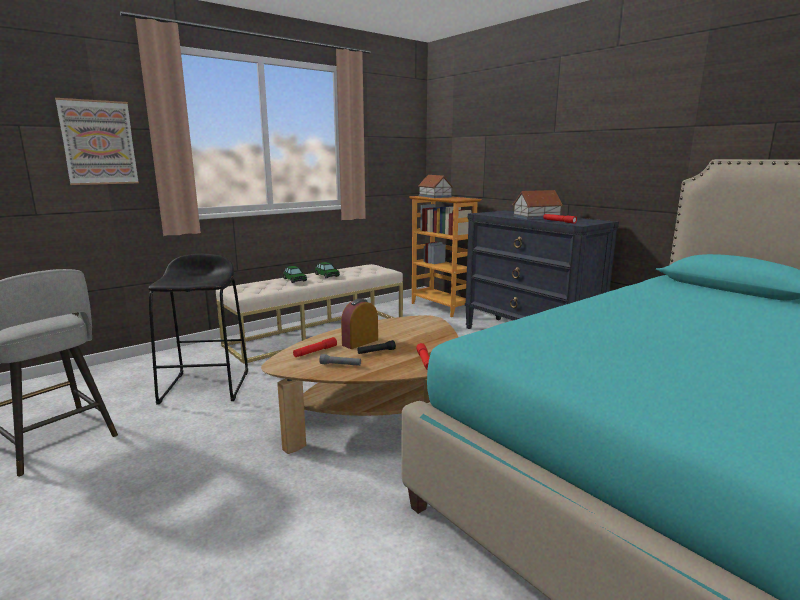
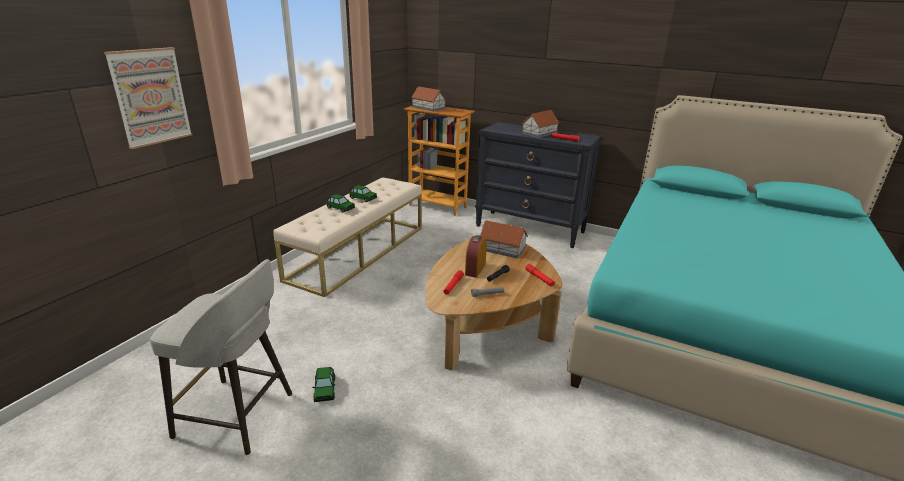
camera: 25 degrees left, 10 degrees up
black stool [148,254,248,405] -> none
none -> toy car [312,367,335,402]
none -> toy house [480,220,528,259]

